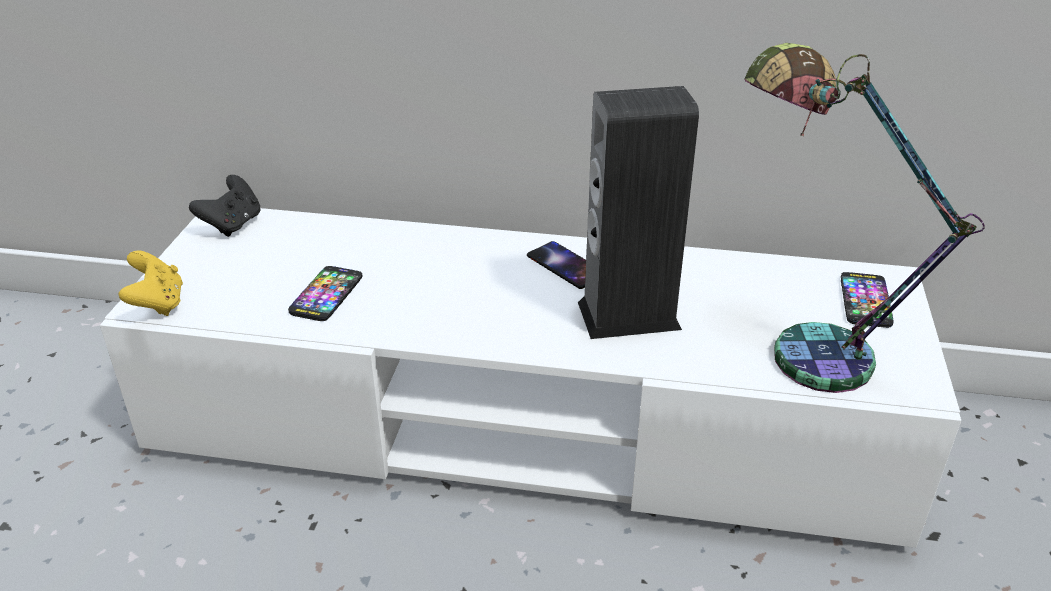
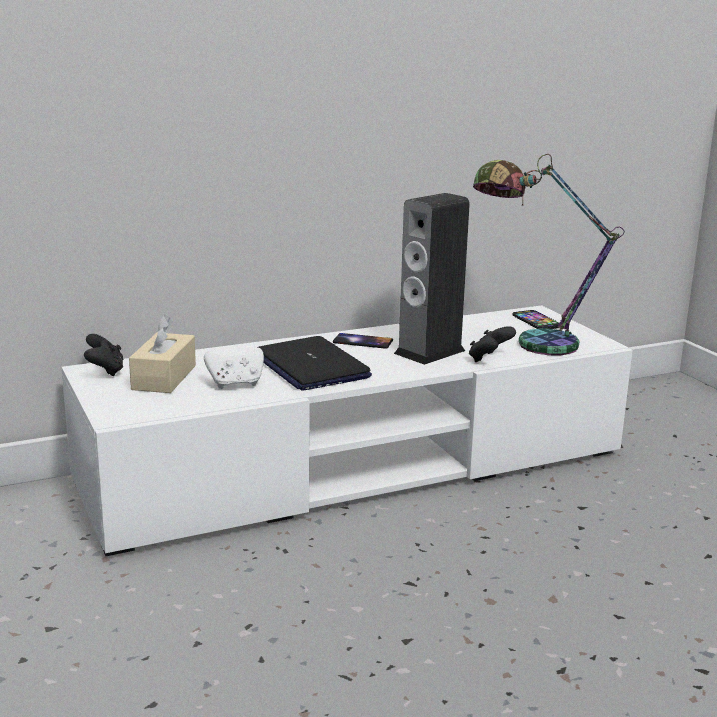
camera: 35 degrees left, 15 degrees down
yellow game controller [119,251,183,316] -> none
phone [288,266,362,321] -> white game controller [204,347,264,389]
none -> beige tissue box [129,315,196,393]
none -> laptop [258,336,372,391]
none -> black game controller [469,326,516,362]

